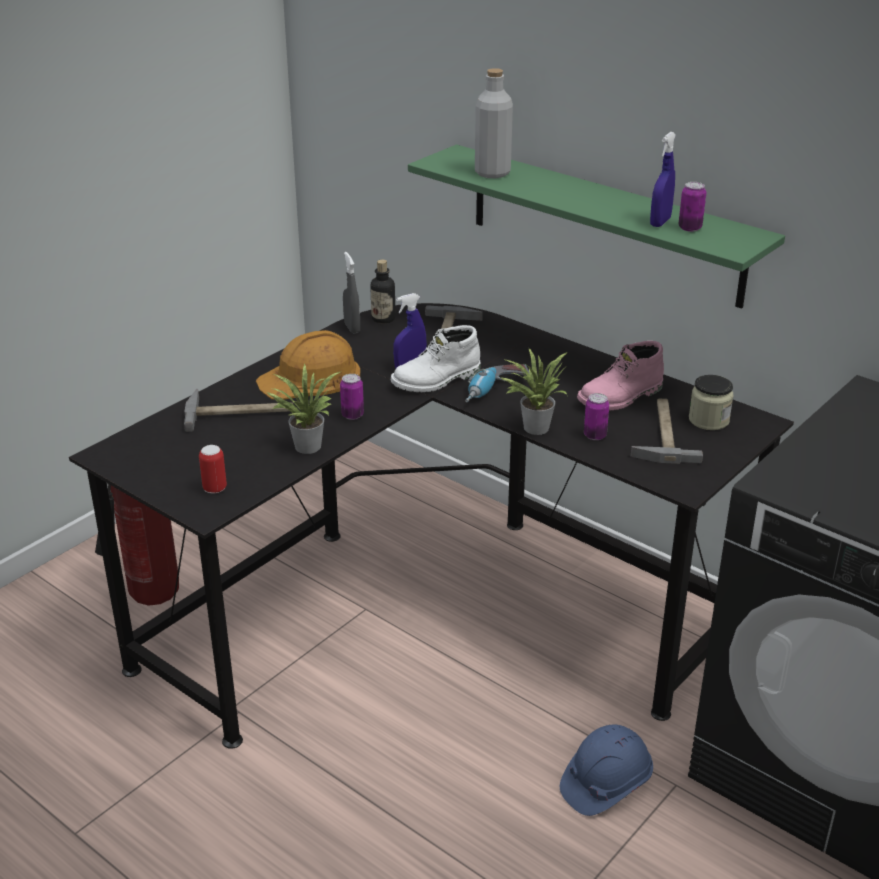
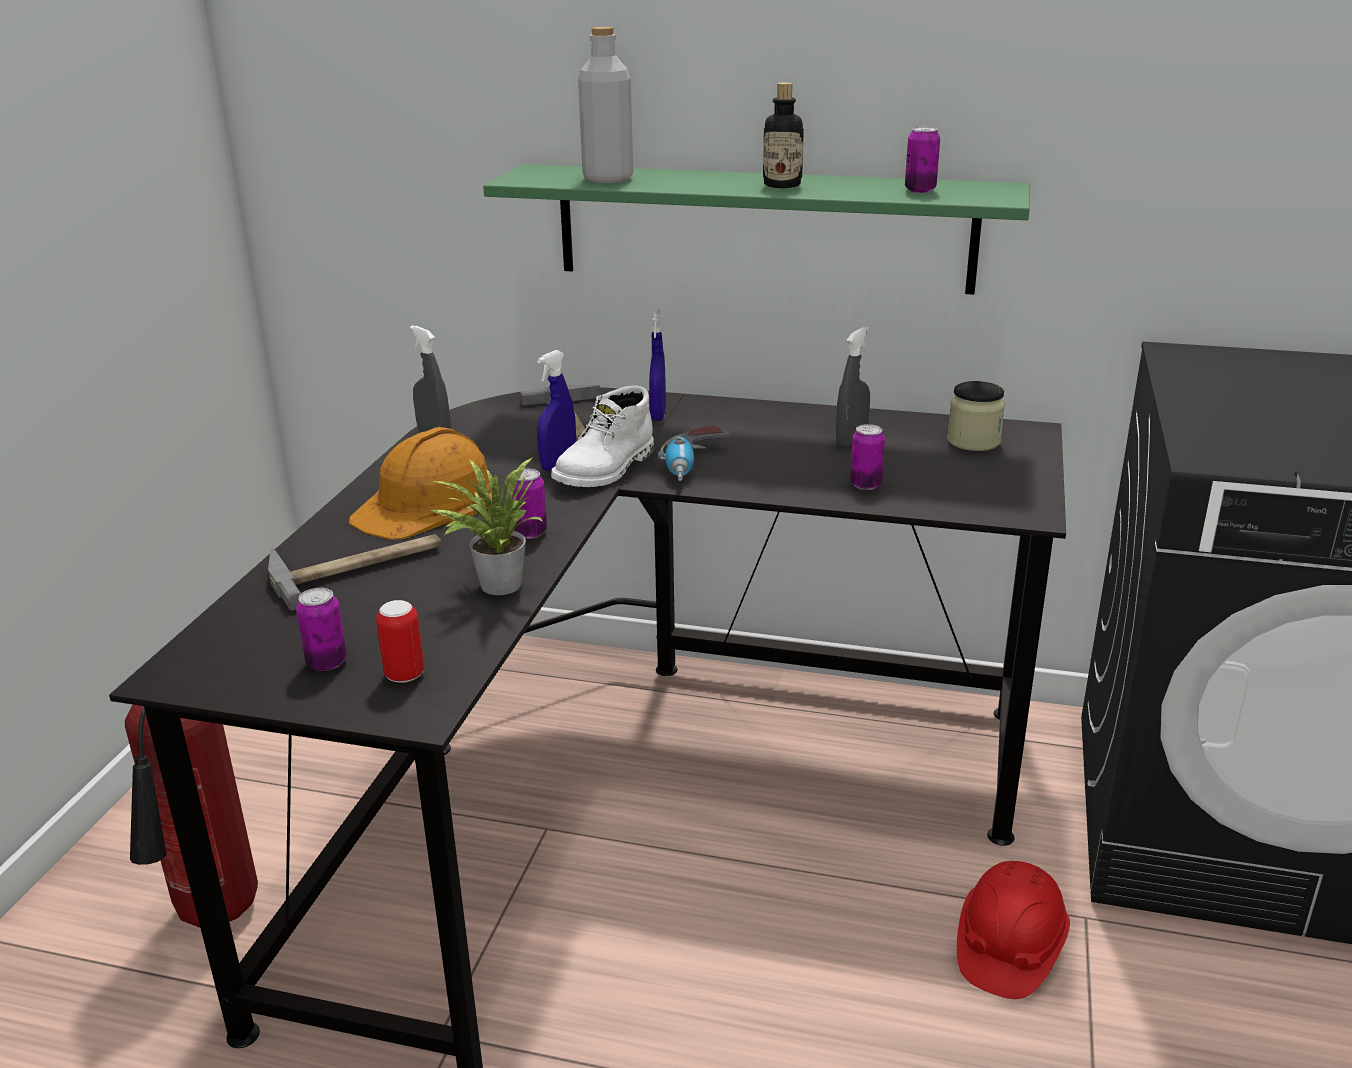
camera: 25 degrees left, 5 degrees down
bottle [370,260,395,323] -> bottle moved to [763,82,804,188]
potted plant [499,347,568,435] -> none
blue hard hat [560,725,653,816] -> red hard hat [957,861,1070,999]
pink boot [577,341,664,410] -> grey spray bottle [836,326,870,447]
hammer [631,399,703,464] -> none
blue spray bottle [650,132,676,227] -> blue spray bottle moved to [649,308,666,421]
none -> can [296,588,347,671]

